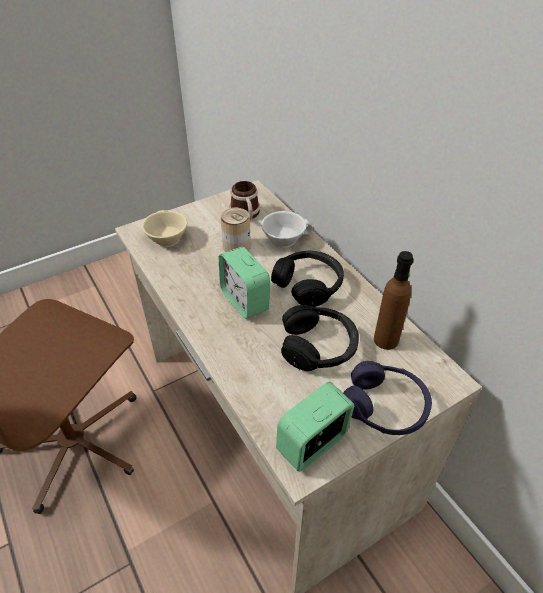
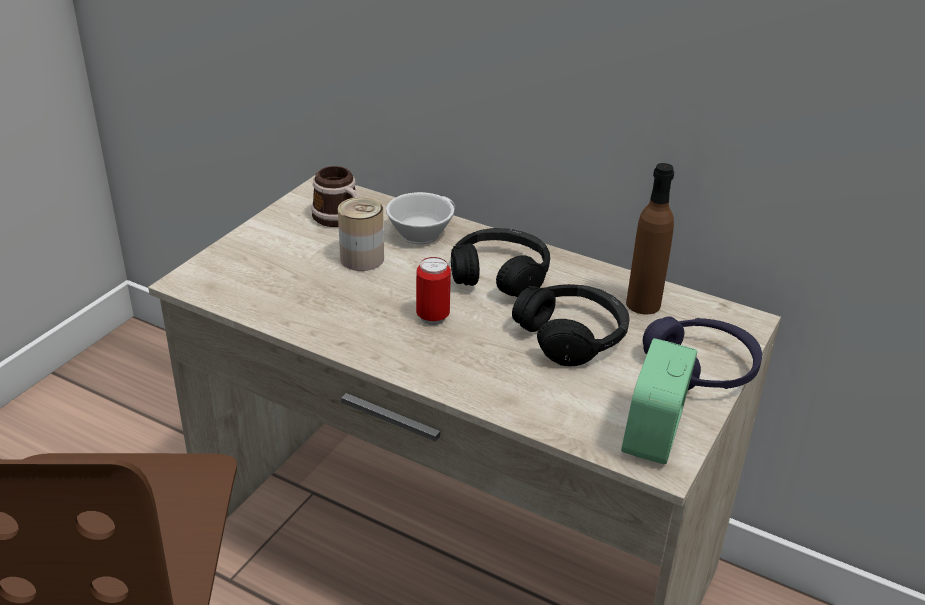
camera: 30 degrees left, 10 degrees down
beige cup [142,210,187,247] -> none
alarm clock [219,247,270,319] -> can [416,257,451,325]

